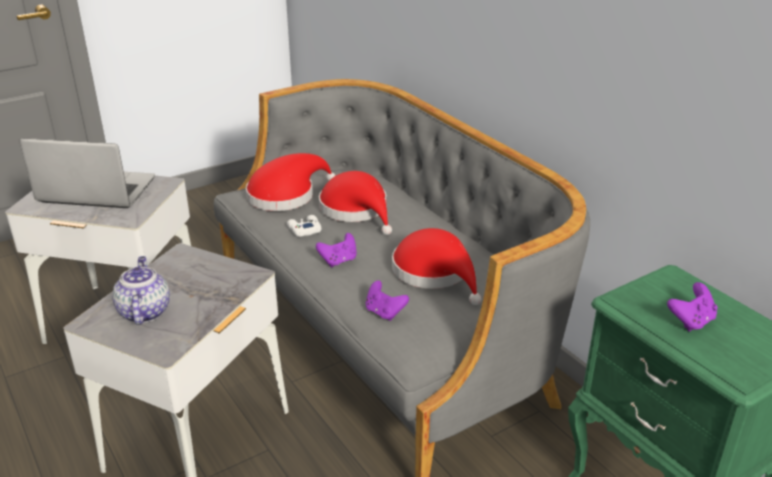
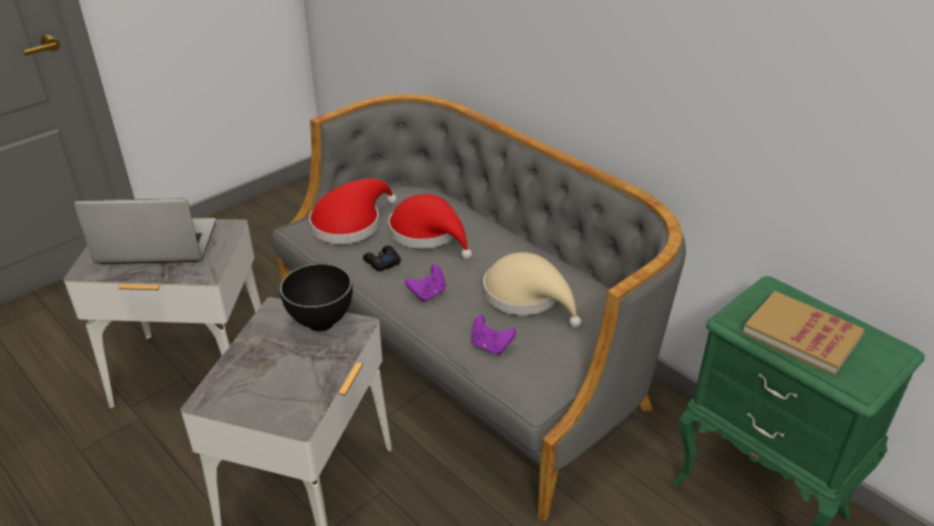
camera: 10 degrees left, 5 degrees up
teapot [112,256,170,325] -> none
white game controller [287,215,322,237] -> black game controller [363,245,401,271]
red hat [392,228,481,305] -> beige hat [483,252,581,328]
purple game controller [667,282,718,331] -> book [743,291,865,376]
none -> black bowl [280,263,353,331]

